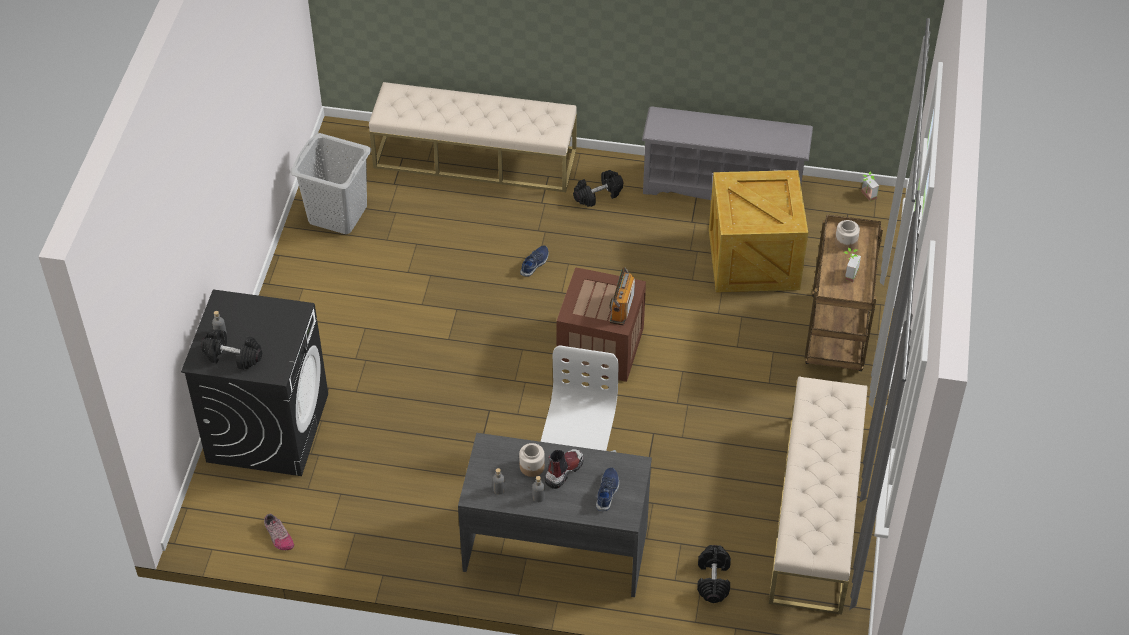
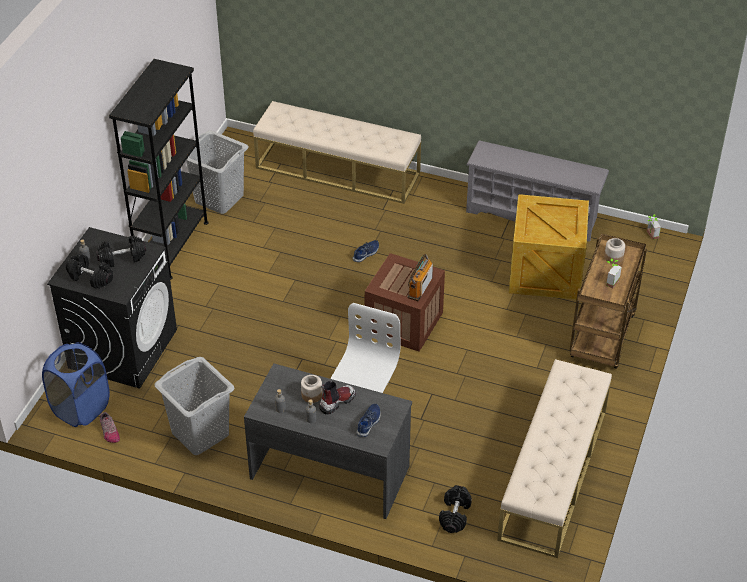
camera: 10 degrees right, 5 degrees down
black dumbbell [573,170,623,207] -> black dumbbell moved to [96,235,146,267]
none -> blue laundry basket [42,342,110,427]
none -> black bookcase [109,59,209,280]
none -> grey laundry basket [154,357,235,455]

